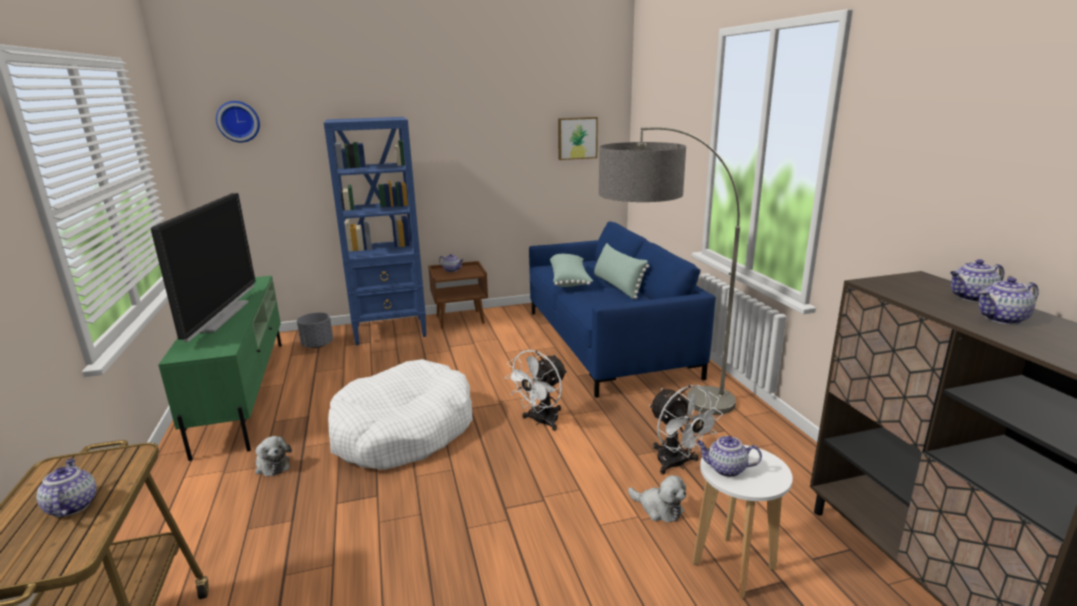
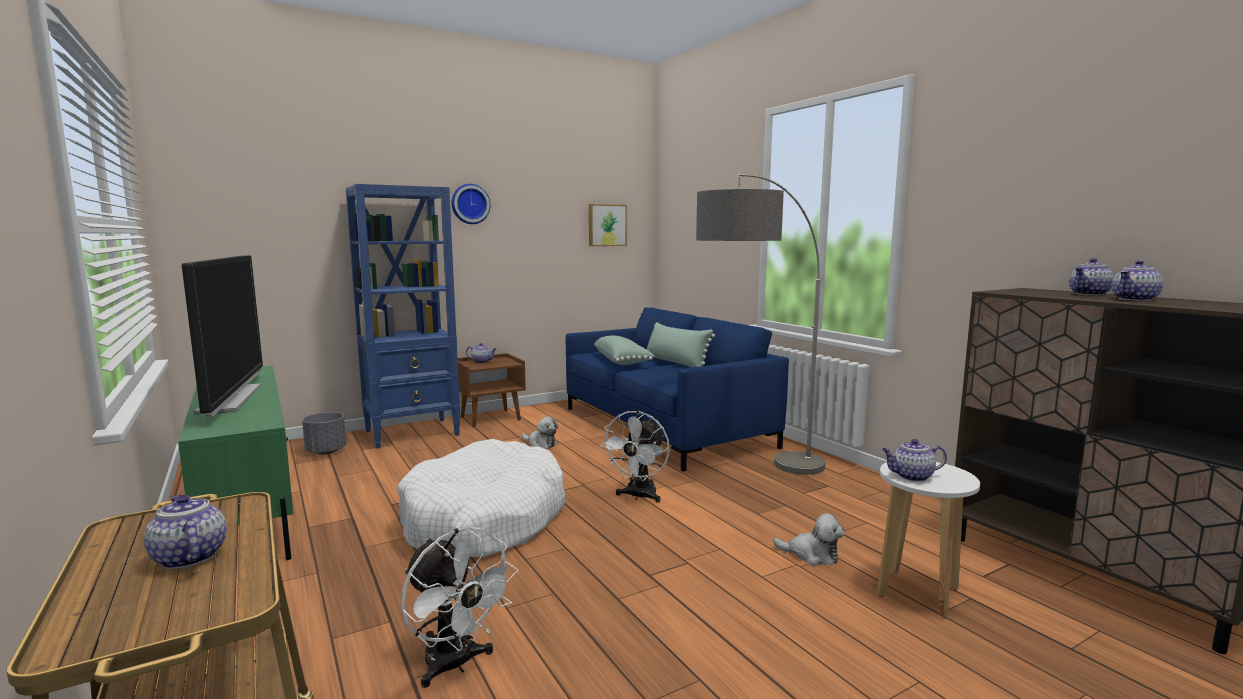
camera: 15 degrees left, 10 degrees down
wall clock [216,101,260,143] -> wall clock moved to [452,184,490,224]
plush toy [255,436,292,476] -> plush toy moved to [521,417,558,449]
white fan [649,385,723,475] -> white fan moved to [401,527,518,688]

